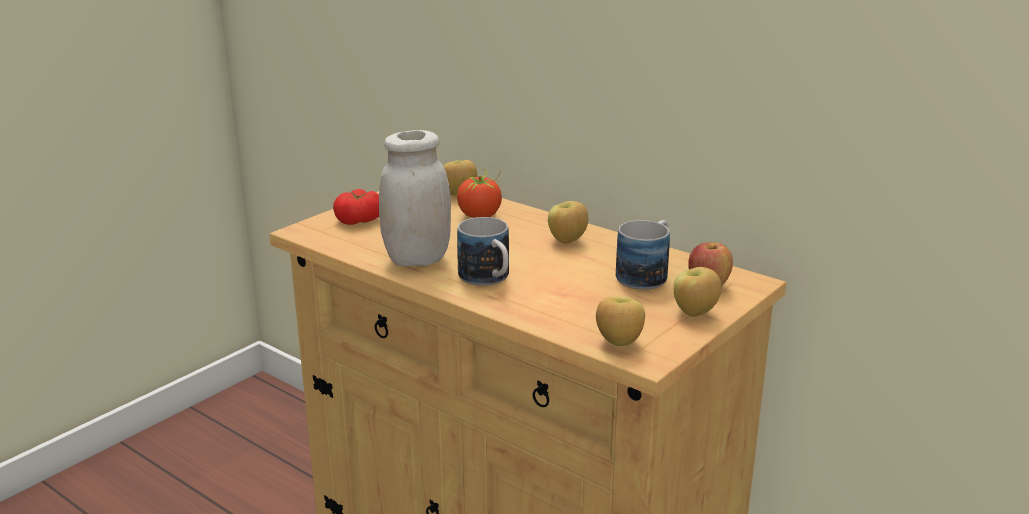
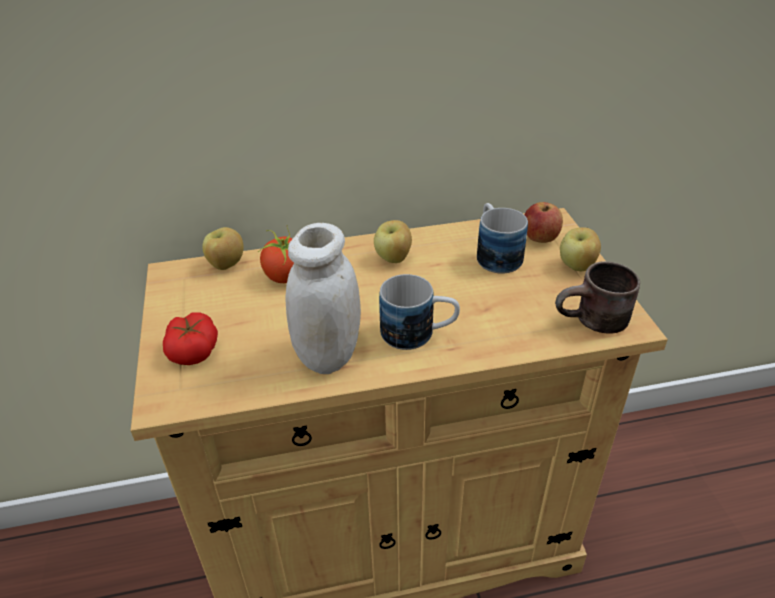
camera: 50 degrees left, 15 degrees up
apple [596,297,645,346] -> brown mug [555,261,640,333]

